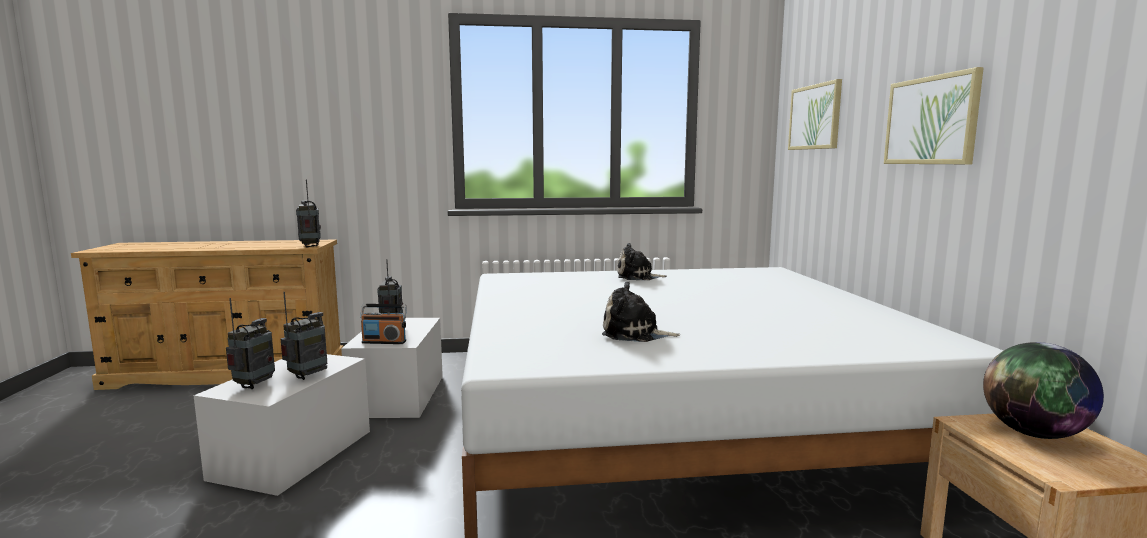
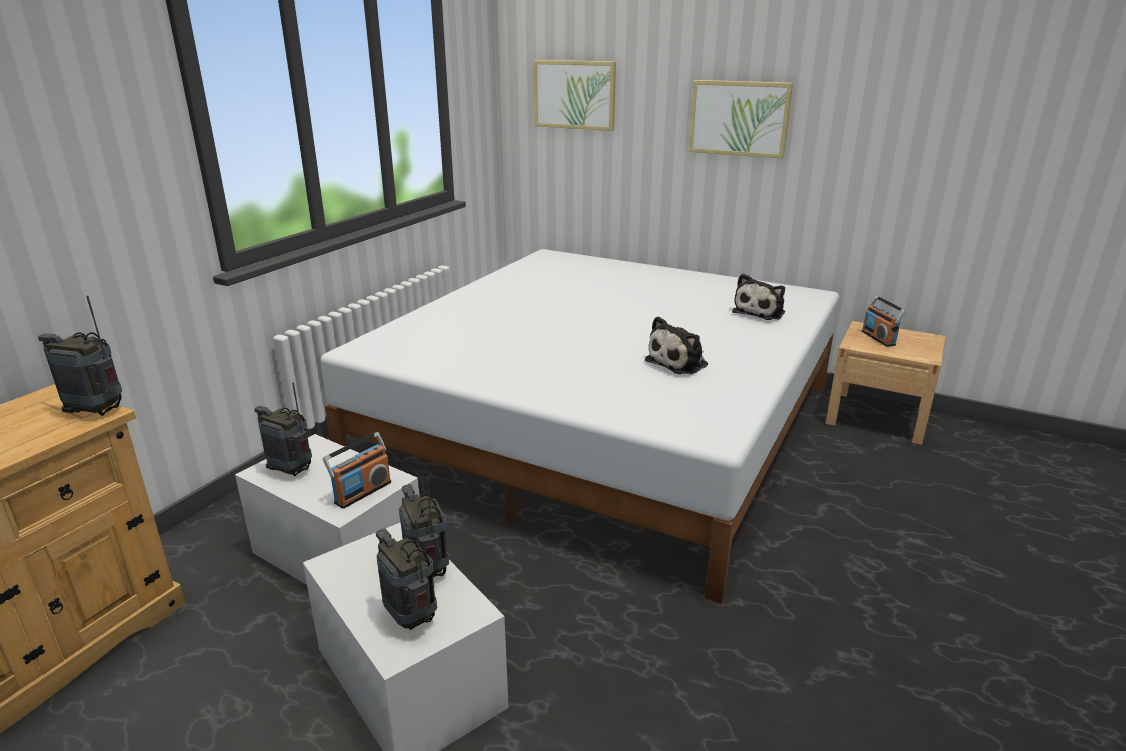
camera: 55 degrees left, 15 degrees up
plush toy [617,243,667,280] -> plush toy moved to [732,274,785,320]
globe [983,342,1104,439] -> radio [862,296,907,346]

